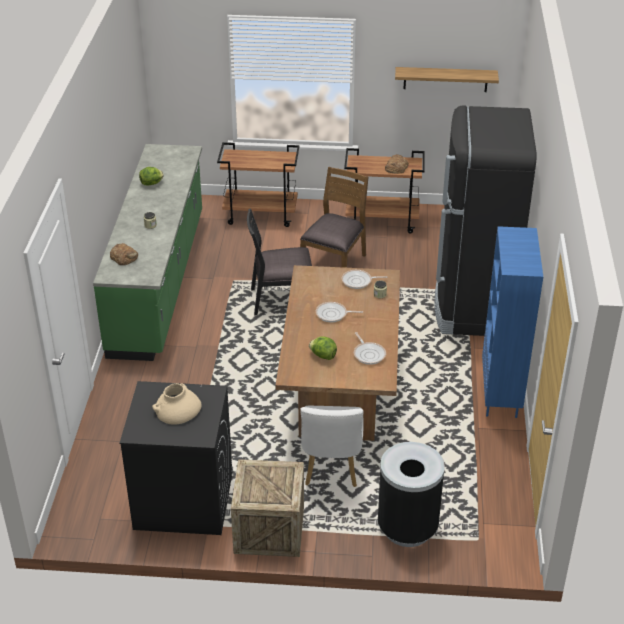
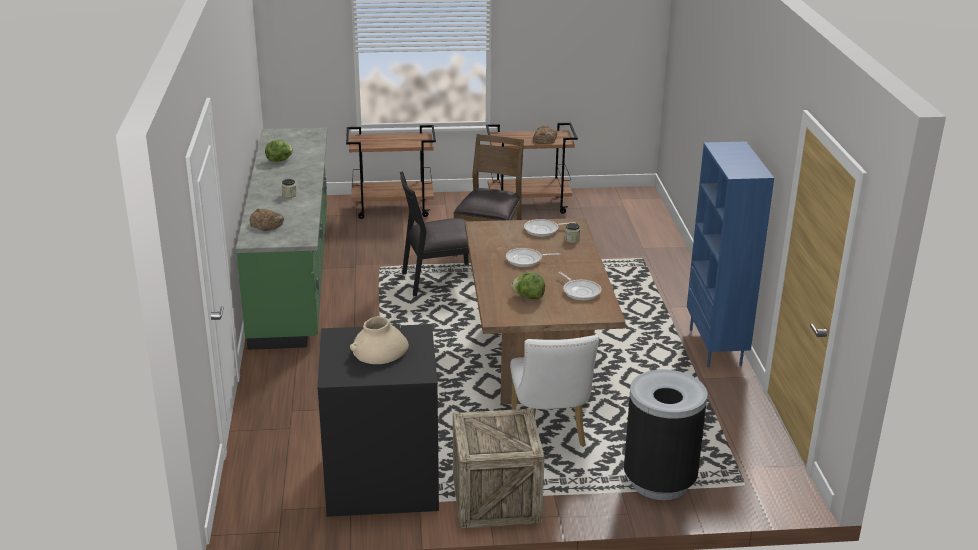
camera: 10 degrees left, 10 degrees down
shelf [395,67,499,92] -> none
black fridge [435,105,537,336] -> none

